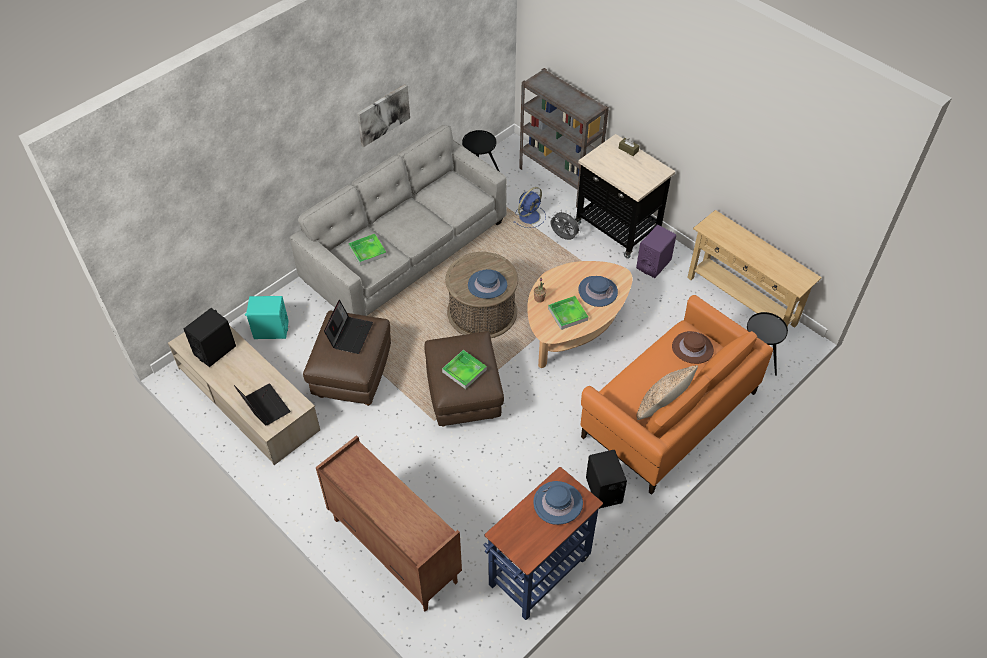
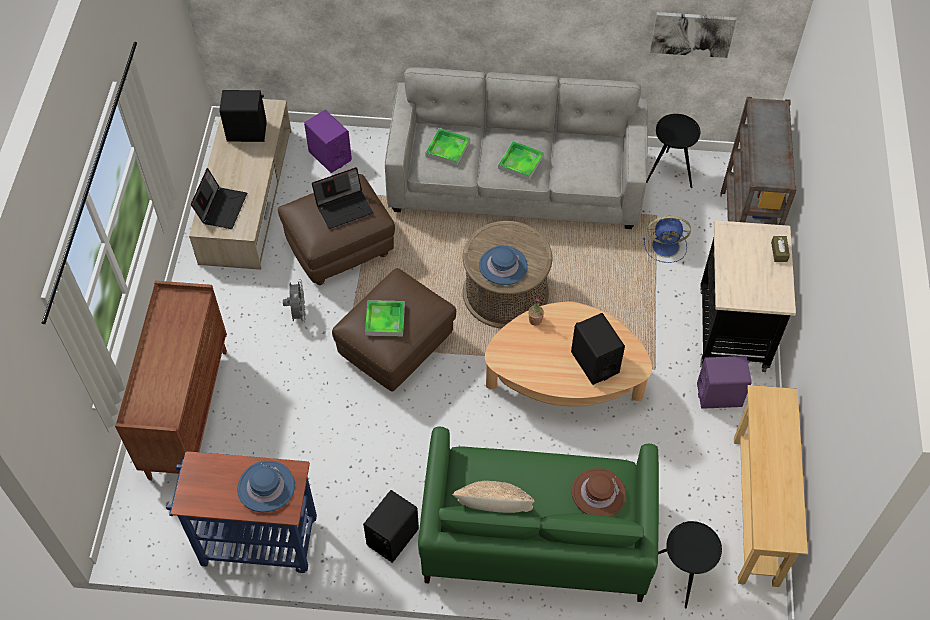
camera: 50 degrees right, 5 degrees up
turquoise speaker [245,296,289,339] -> purple speaker [304,110,352,173]
picture [357,84,410,147] -> picture moved to [650,12,736,58]
tray [548,296,588,330] -> tray moved to [498,141,544,180]
grey fan [551,210,581,240] -> grey fan moved to [283,279,305,323]
blue hat [578,276,618,307] -> black speaker [571,313,625,385]
orange sofa [581,295,773,495] -> green sofa [418,426,659,602]

